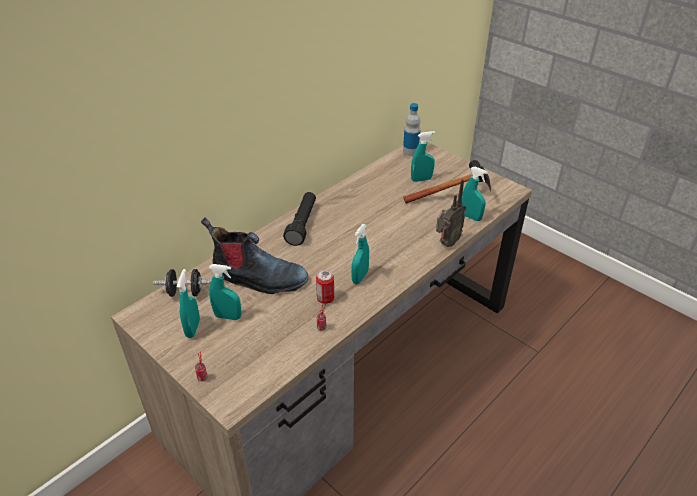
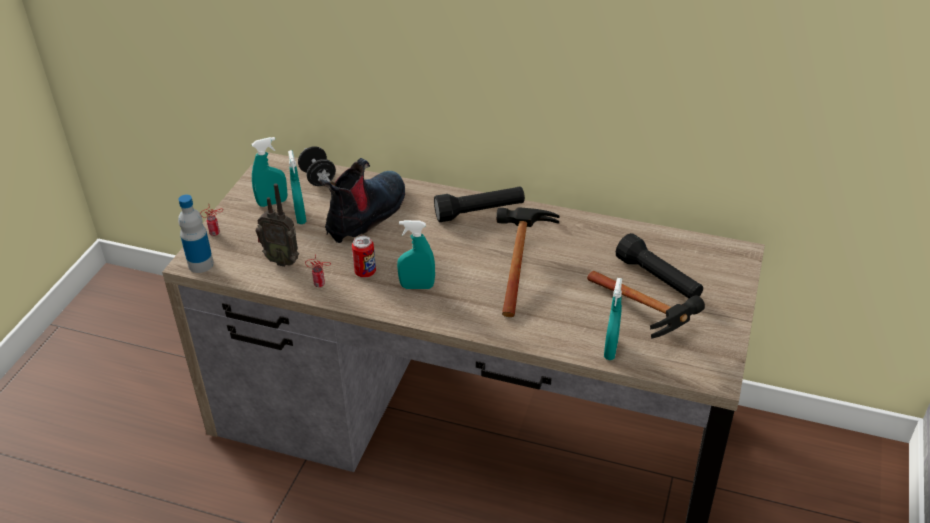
camera: 65 degrees right, 0 degrees up
boot [201,217,308,294] -> boot turned 135 degrees counterclockwise [319,158,405,243]
bottle [403,103,421,156] -> bottle moved to [178,195,214,273]
turquoise spray bottle [411,131,435,182] -> black flashlight [616,233,703,299]
radio [436,179,466,247] -> radio moved to [256,183,299,267]
none -> hammer [496,207,559,317]

